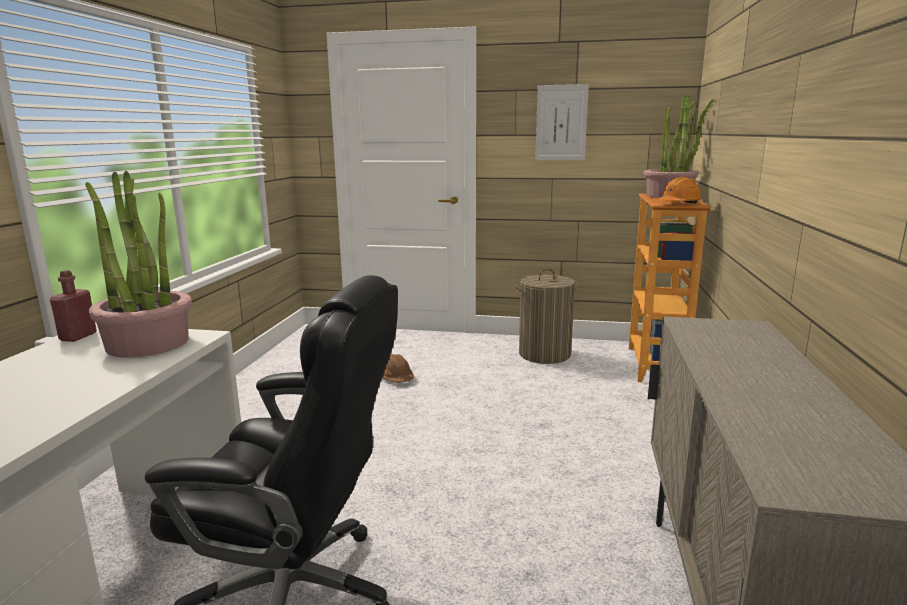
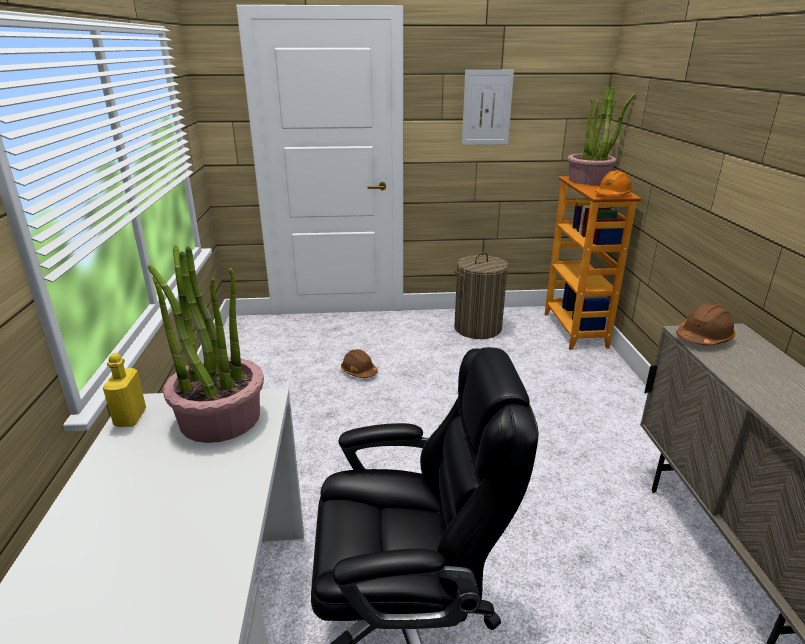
camera: 15 degrees left, 10 degrees up
red bottle [50,270,97,342] -> yellow bottle [103,353,146,427]
none -> brown hard hat [676,304,736,345]

